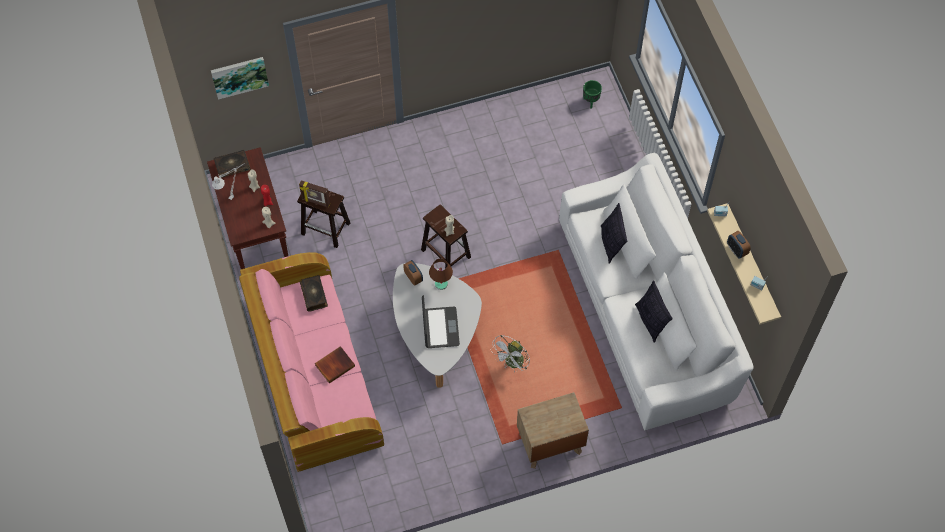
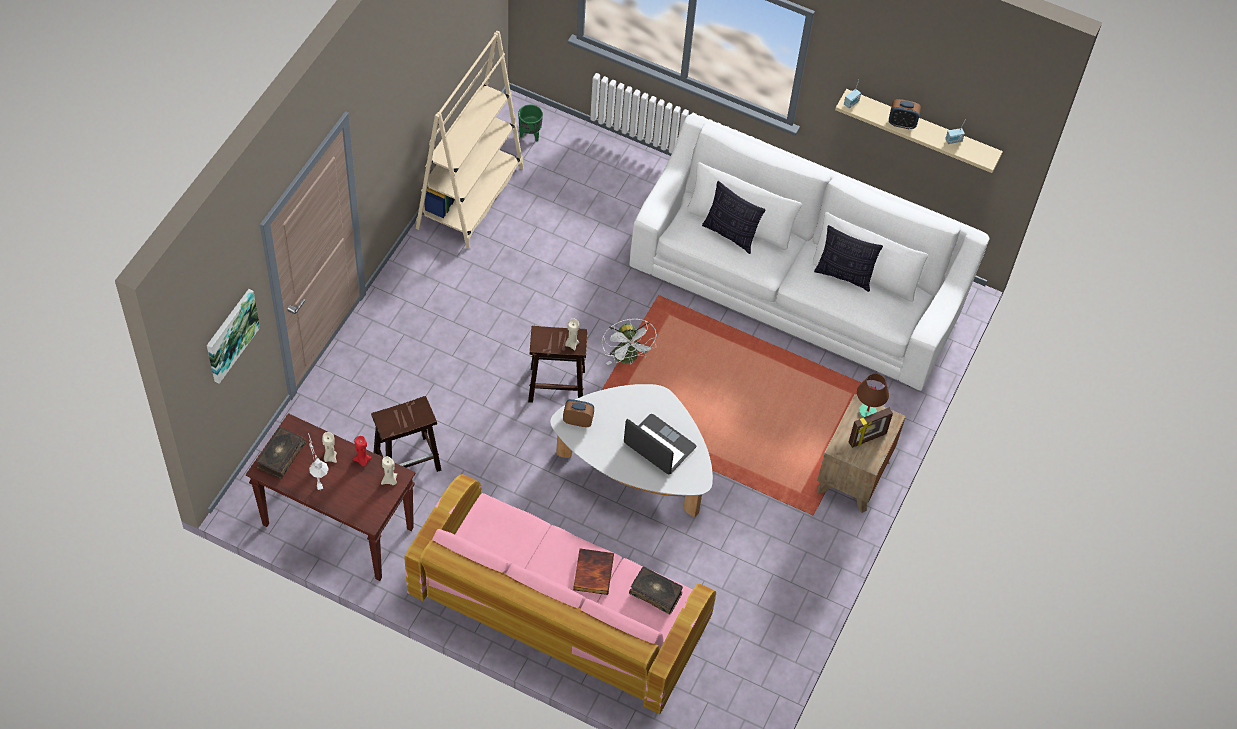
camera: 50 degrees left, 5 degrees down
picture frame [299,180,330,208] -> picture frame moved to [849,407,893,448]
book [300,275,328,312] -> book moved to [629,566,683,614]
brown table lamp [429,258,453,290] -> brown table lamp moved to [857,374,889,418]
white fan [491,335,530,372] -> white fan moved to [602,319,657,365]
none -> beige bookcase [416,31,524,249]

